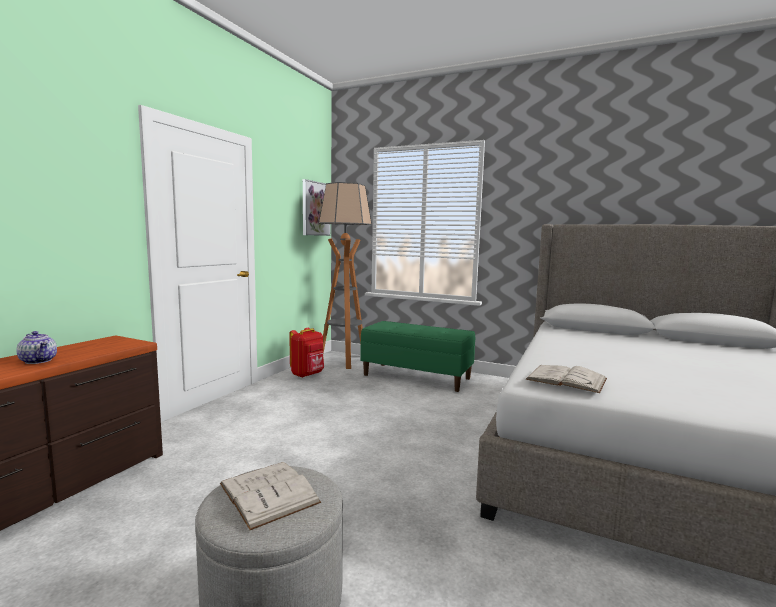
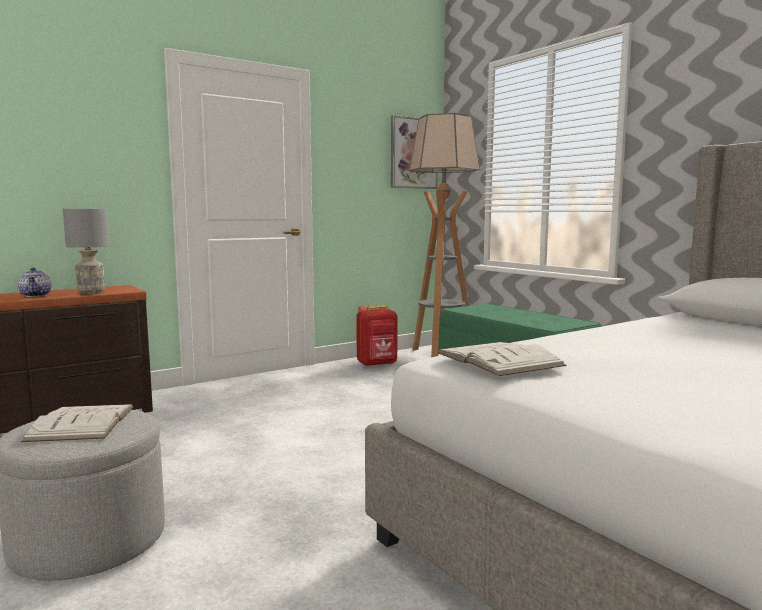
camera: 30 degrees right, 0 degrees up
none -> grey table lamp [63,209,109,294]

